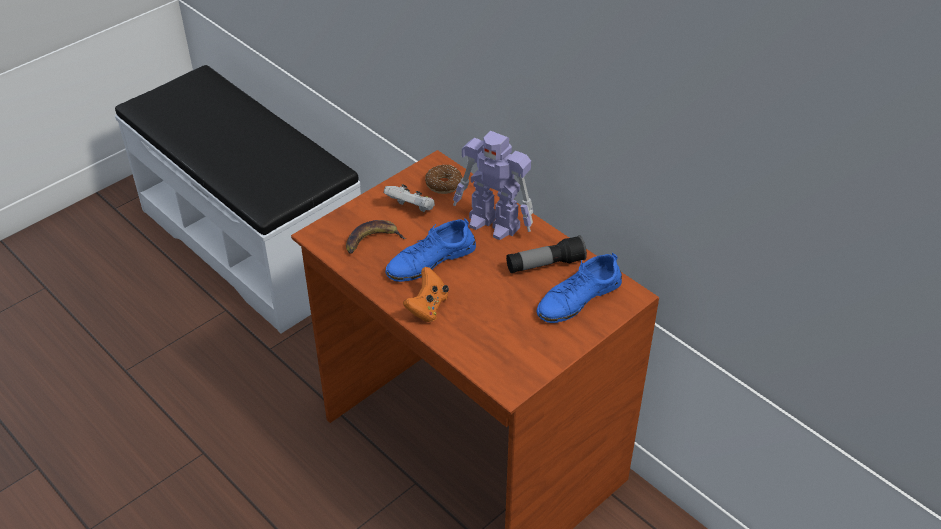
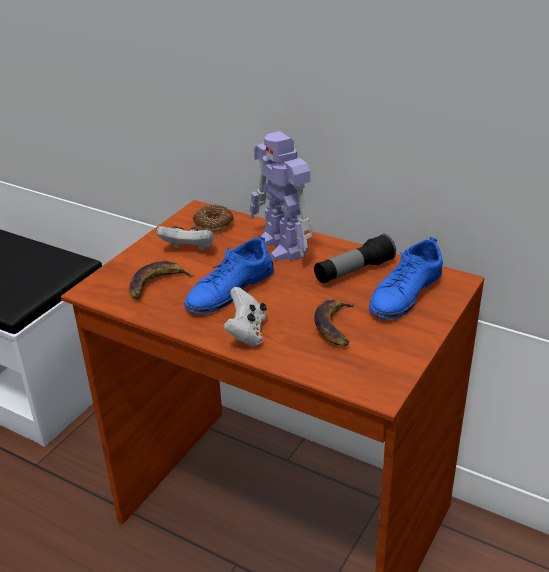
camera: 15 degrees left, 10 degrees down
orange game controller [403,267,449,322] -> white game controller [223,287,267,346]
toy robot [453,131,533,240] -> toy robot turned 45 degrees clockwise [250,131,312,261]
none -> banana [314,299,355,346]

